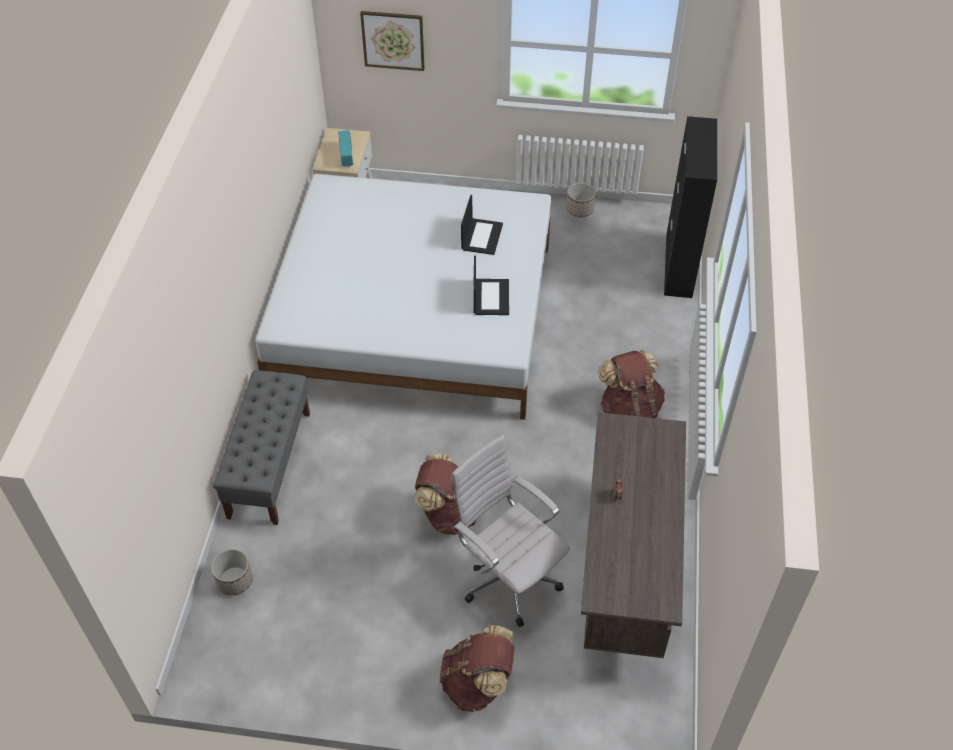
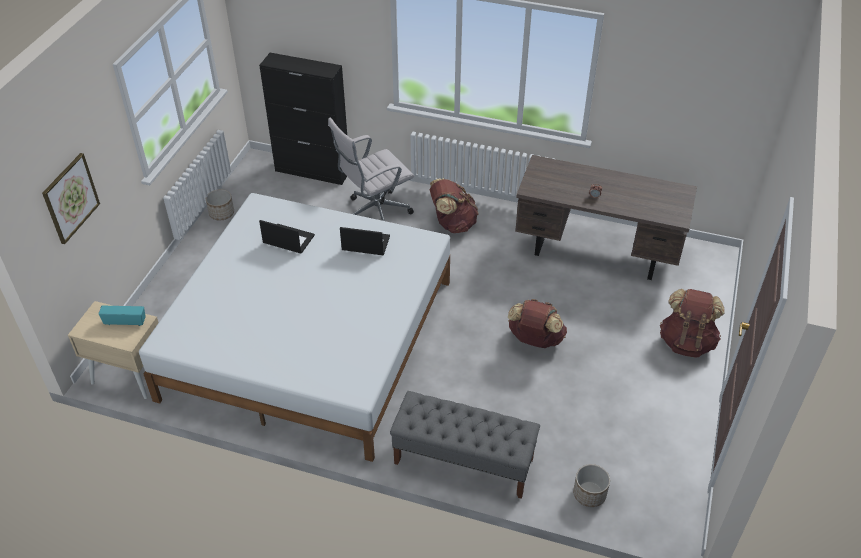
camera: 80 degrees left, 5 degrees down
white office chair [451,435,570,627] -> white office chair moved to [328,117,414,221]

